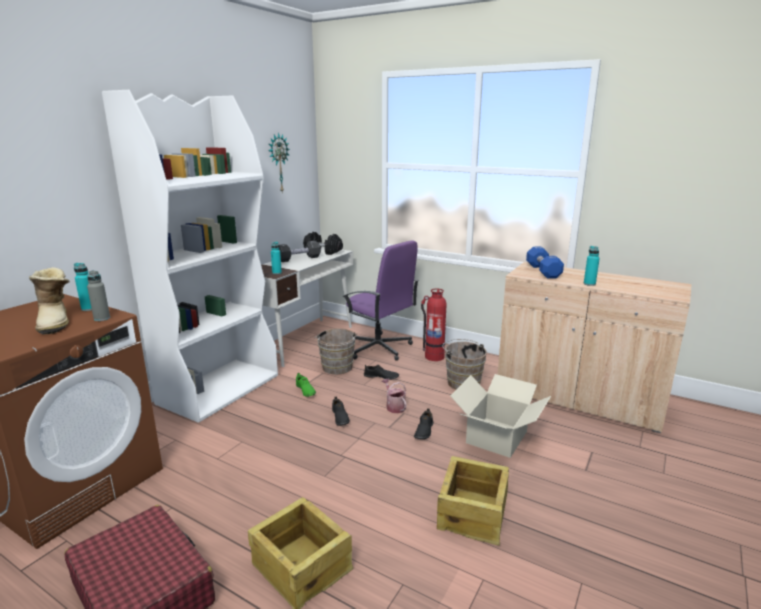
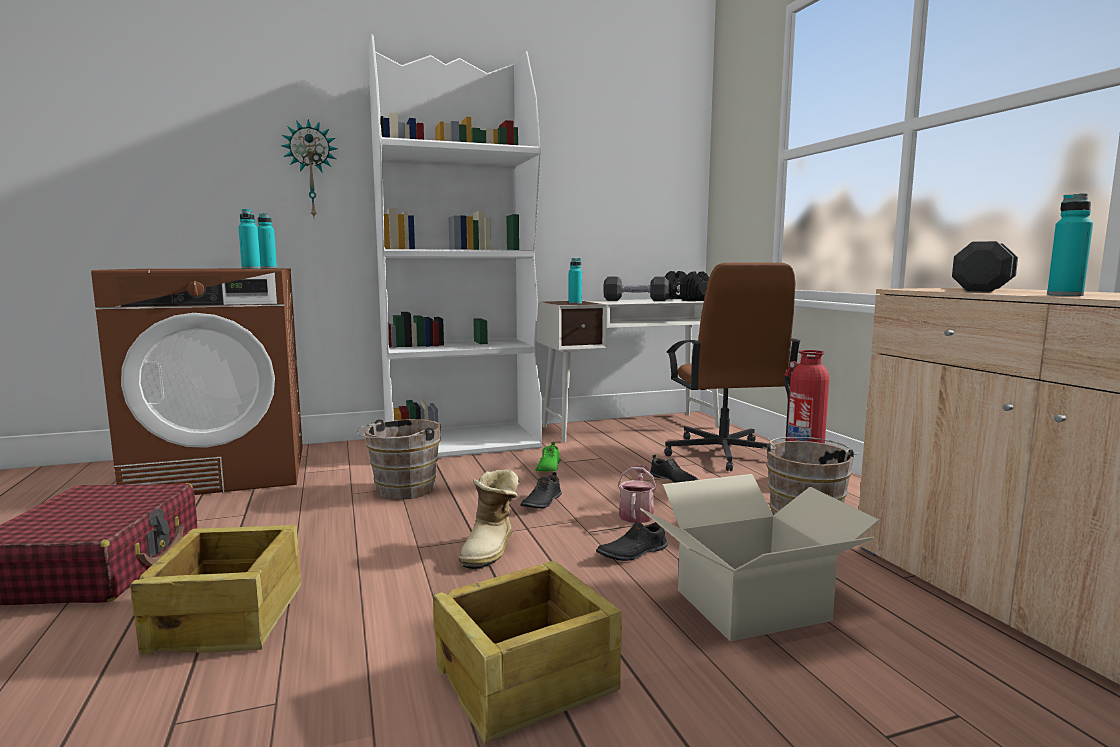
camera: 40 degrees right, 10 degrees down
boot [29,267,70,335] -> boot moved to [458,469,519,569]
grey bottle [87,270,110,321] -> turquoise bottle [238,209,261,269]
wall clock [268,132,290,192] -> wall clock moved to [281,119,338,217]
brown bucket [315,328,357,375] -> brown bucket moved to [357,419,441,500]
purple office chair [343,240,419,361] -> brown office chair [664,263,801,471]
blue dumbbell [526,247,564,279] -> black dumbbell [952,241,1018,292]

